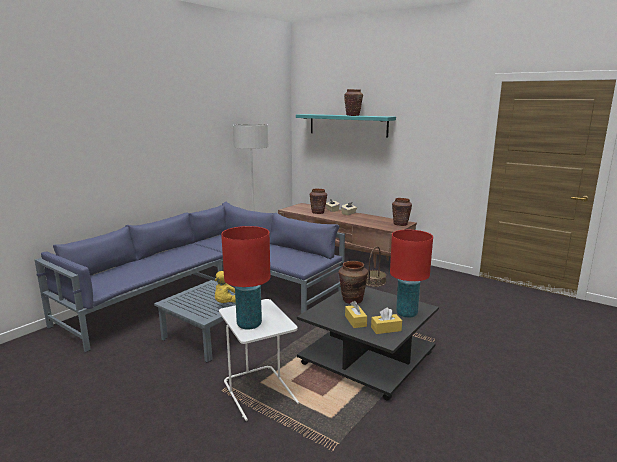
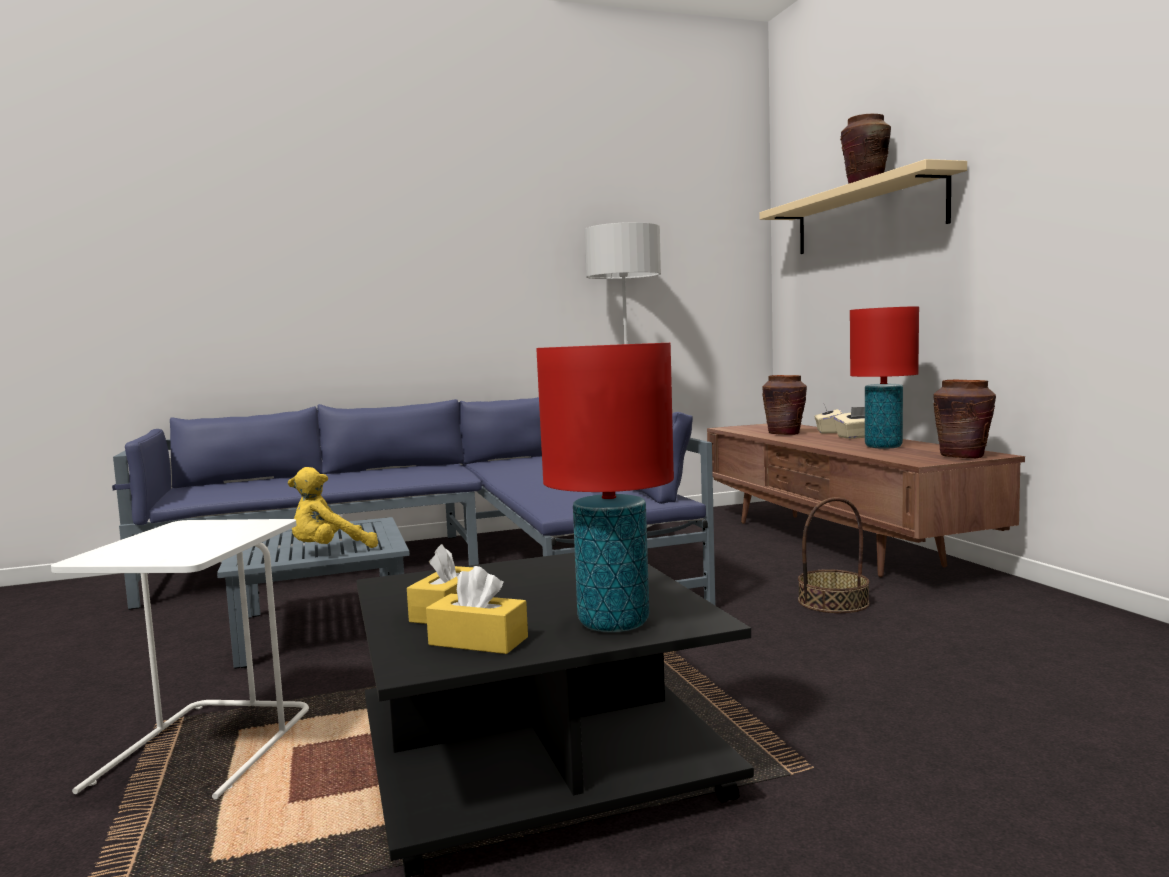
camera: 35 degrees right, 10 degrees down
red table lamp [221,226,270,330] -> red table lamp moved to [850,306,919,449]
turquoise shelf [296,114,396,138] -> beige shelf [759,159,967,254]
brown vase [339,261,368,304] -> none

